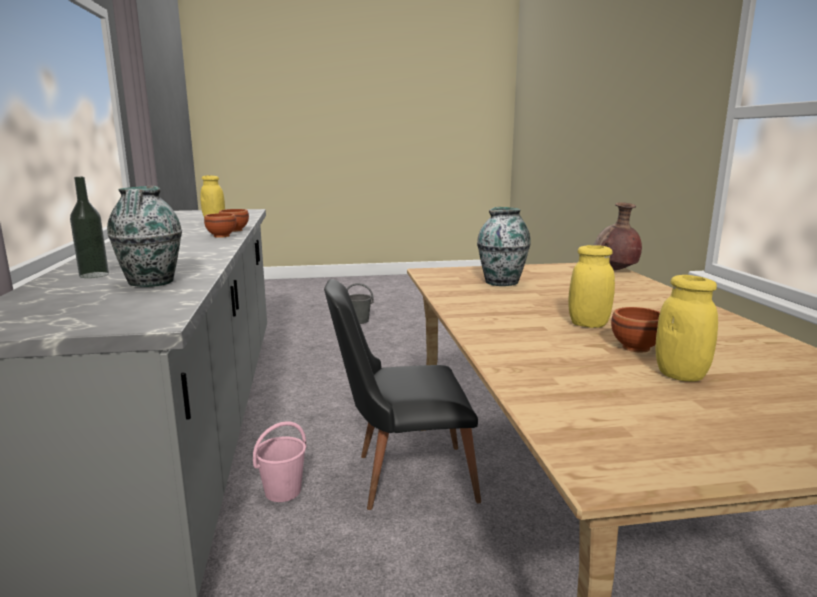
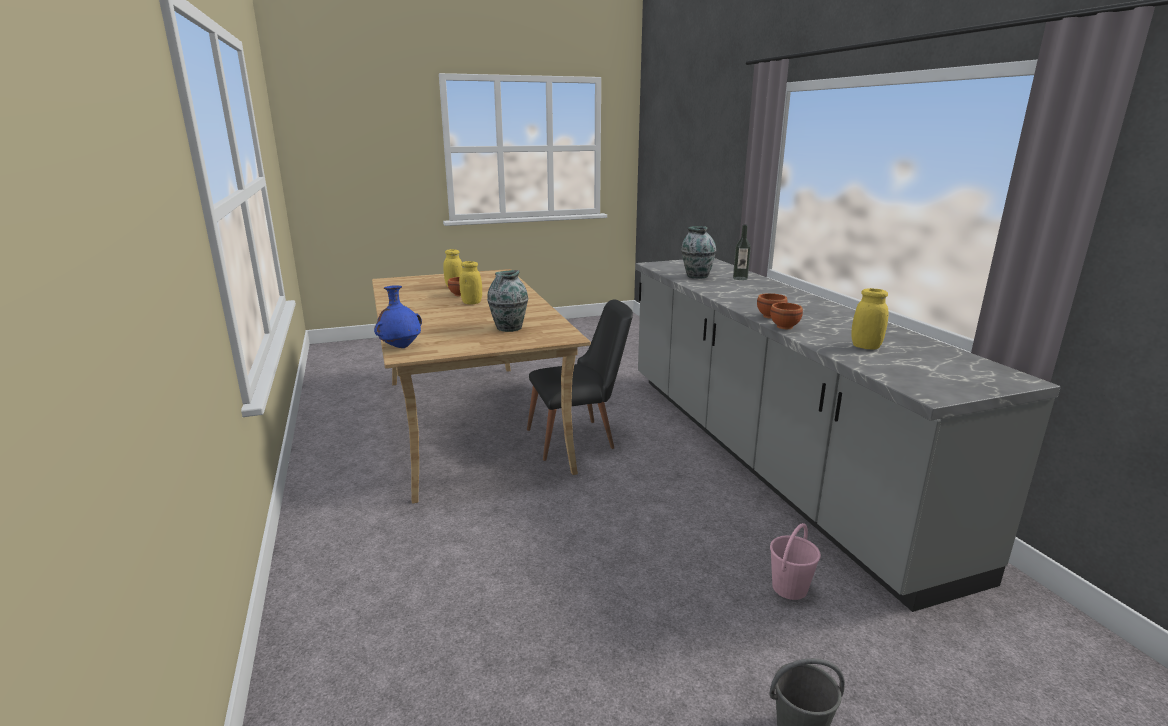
camera: 170 degrees right, 5 degrees up
pink bucket [253,421,306,502] -> pink bucket moved to [770,523,821,600]
brown vase [594,202,642,271] -> blue vase [374,286,422,348]

